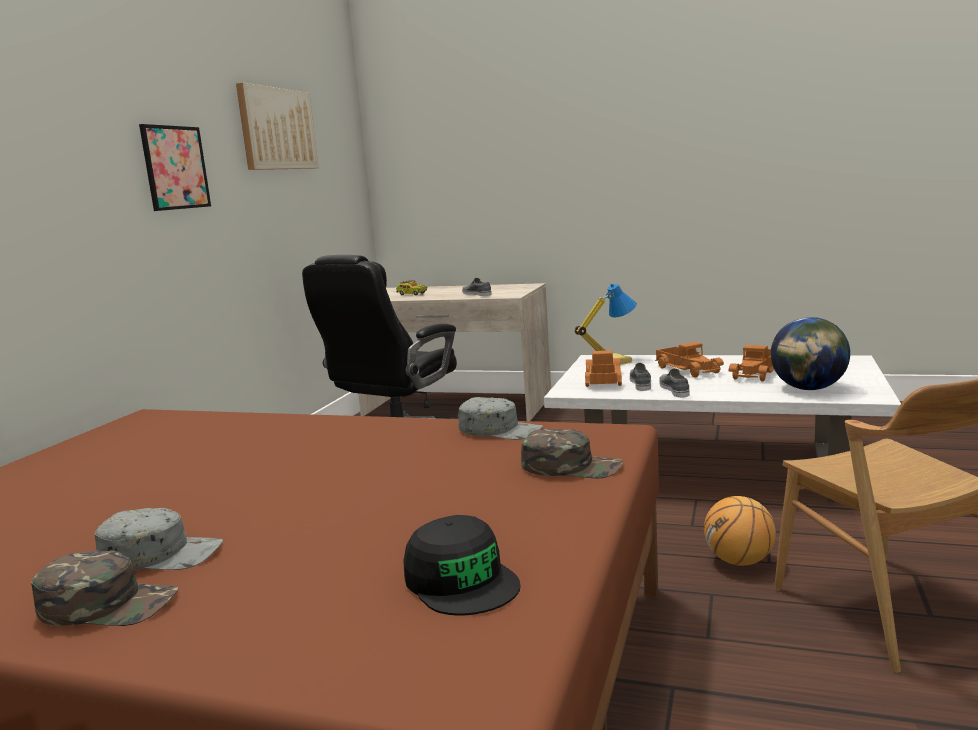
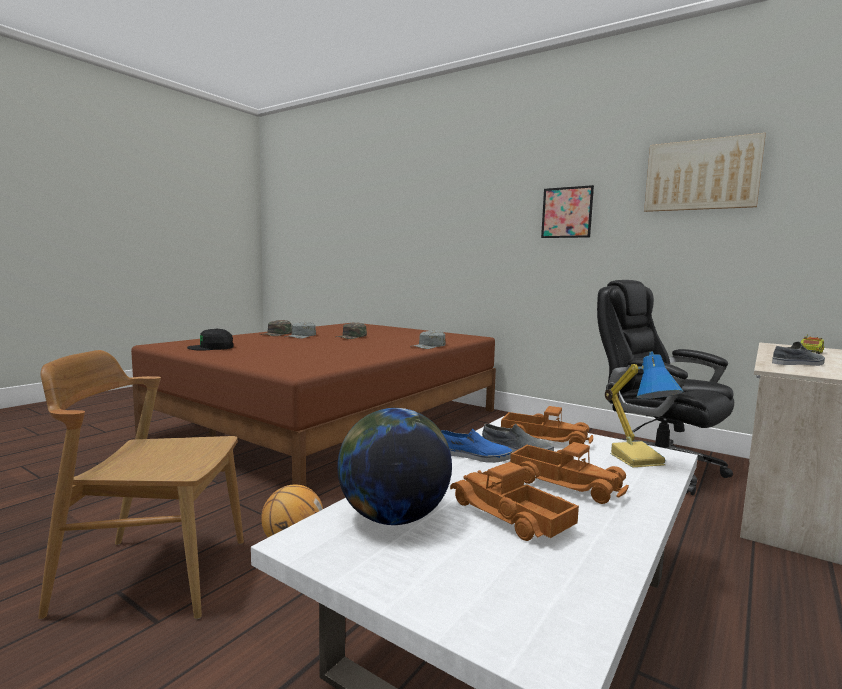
camera: 105 degrees right, 5 degrees down
grey cap [458,397,543,440] -> grey cap moved to [413,330,446,349]
green cap [521,429,623,478] -> green cap moved to [336,323,367,339]
toy truck [655,342,724,378] -> toy truck turned 135 degrees counterclockwise [510,442,629,504]
grey shoe [659,368,689,398] -> blue shoe [441,429,513,463]

